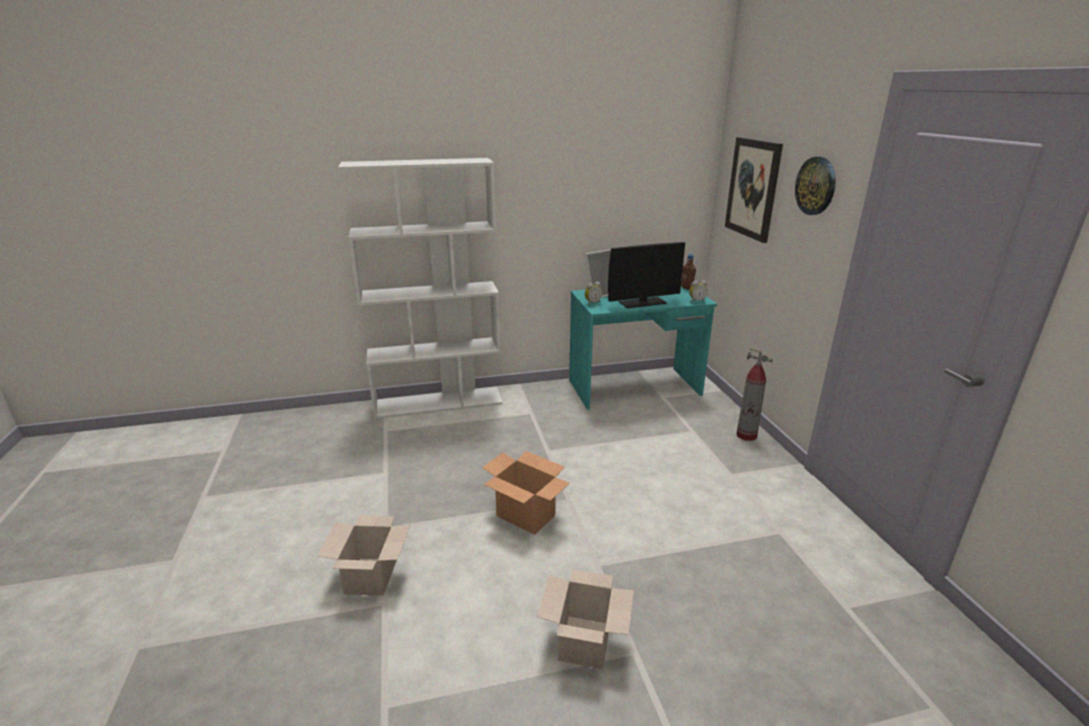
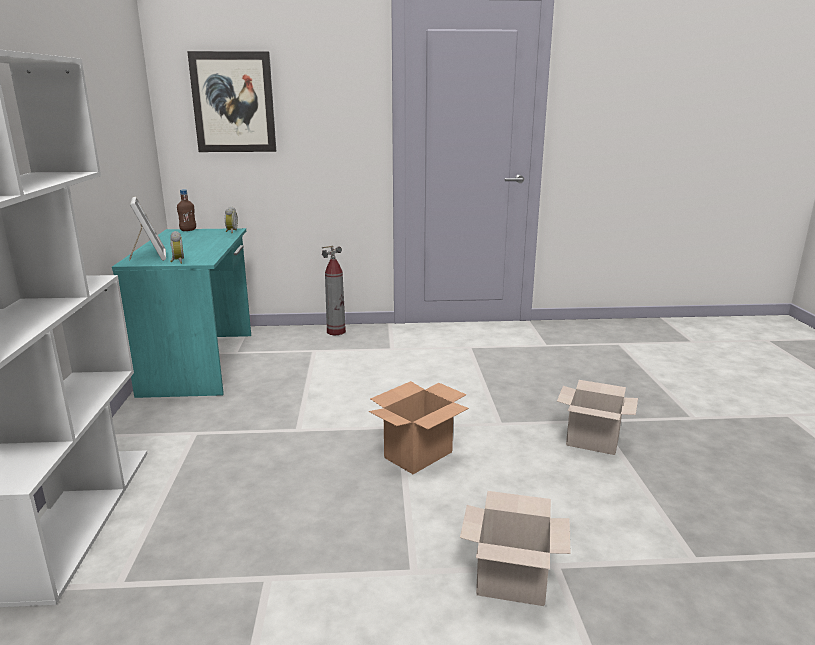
camera: 80 degrees left, 5 degrees down
monitor [608,242,685,308] -> none
wall clock [795,157,835,215] -> none

